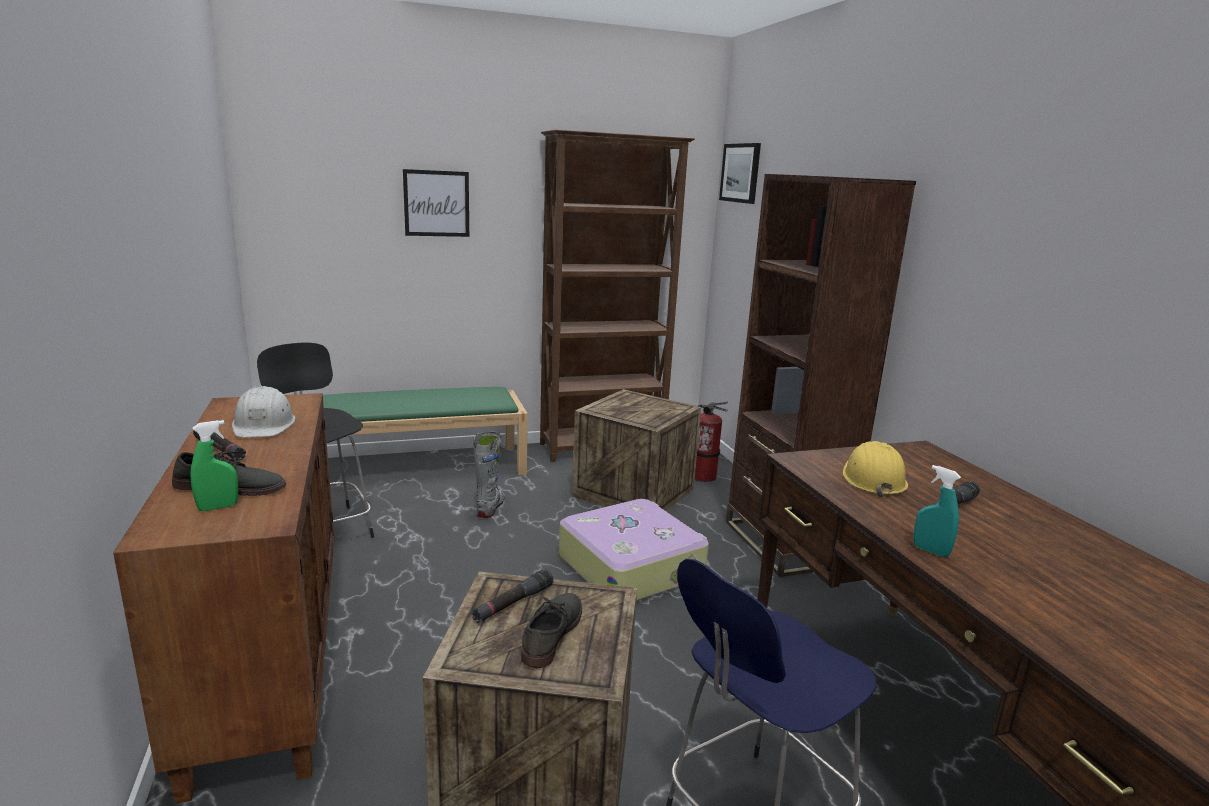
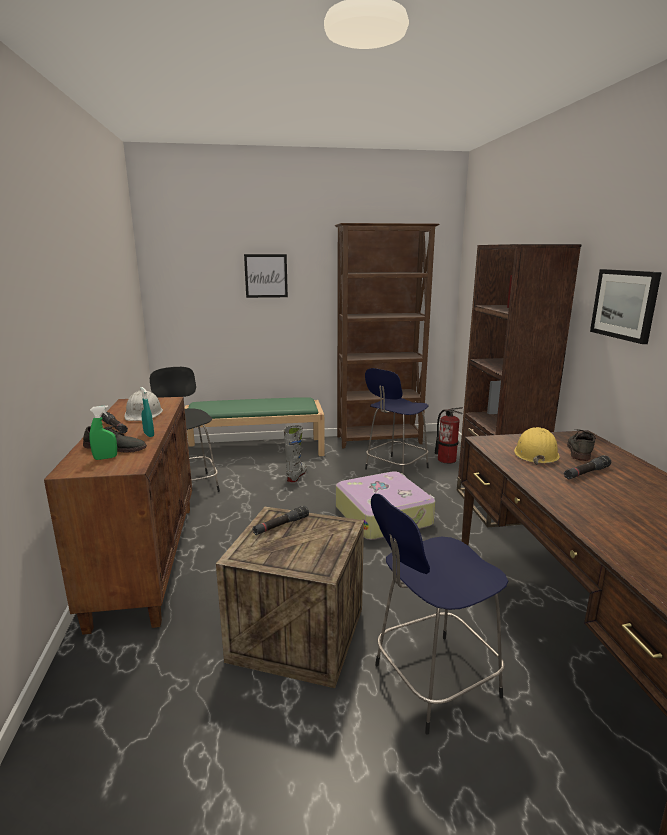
camera: 10 degrees right, 0 degrees up
grey shoe [521,593,582,668] -> grey shoe moved to [567,429,596,461]
crate [572,389,701,511] -> blue stool [365,368,429,474]
picture [719,143,761,204] -> picture moved to [590,269,662,344]
turquoise spray bottle [913,465,961,558] -> turquoise spray bottle moved to [140,387,154,437]

